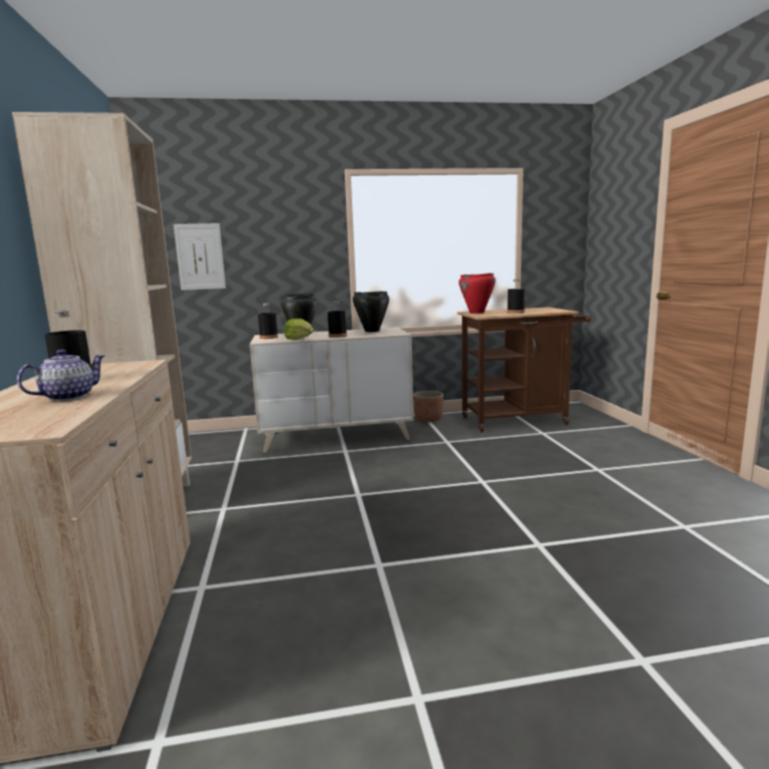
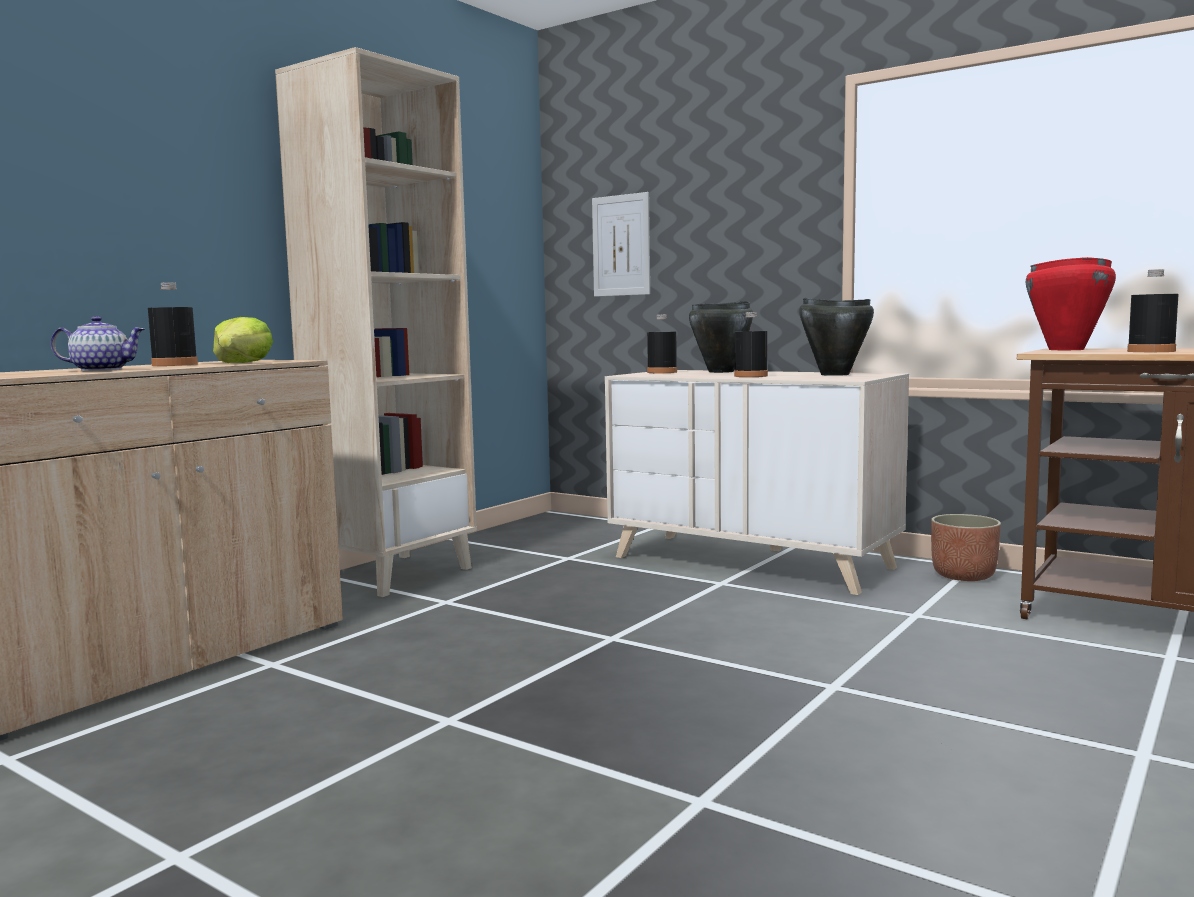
camera: 45 degrees right, 5 degrees down
lettuce [284,318,313,340] -> lettuce moved to [213,317,273,363]

